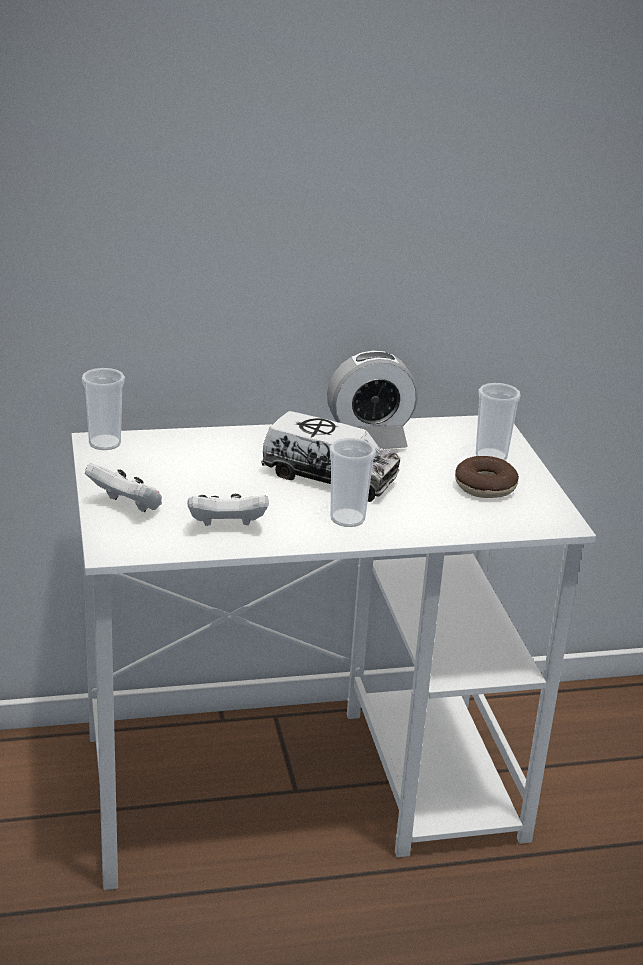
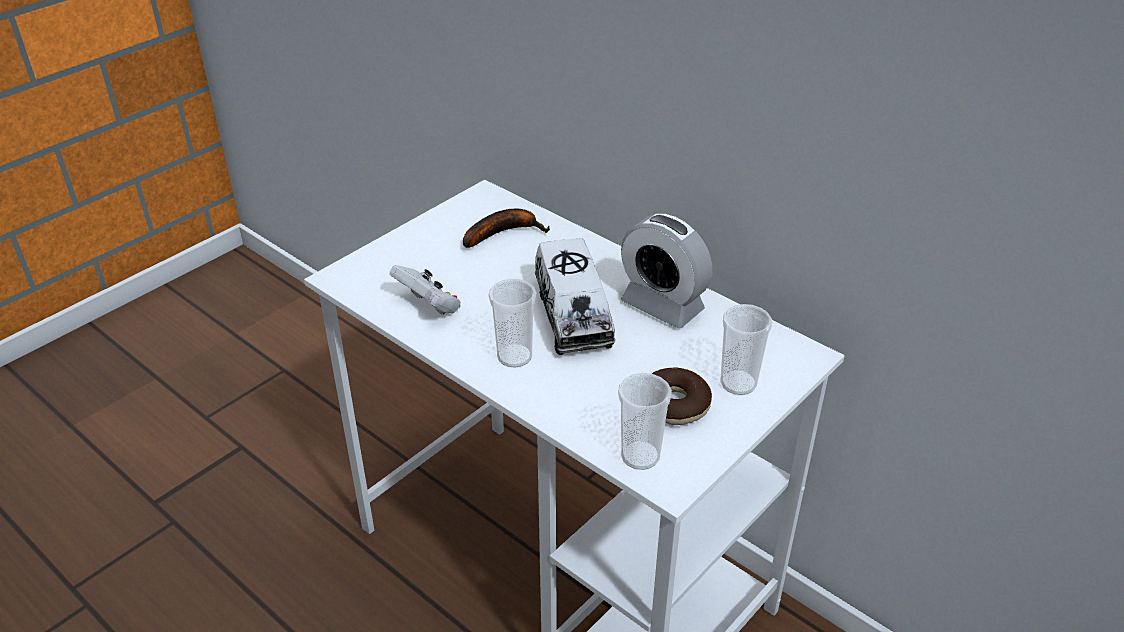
camera: 55 degrees right, 10 degrees up
cup [82,368,125,450] -> cup moved to [618,373,672,470]
white game controller [85,463,162,512] -> none
none -> banana [463,209,550,248]

